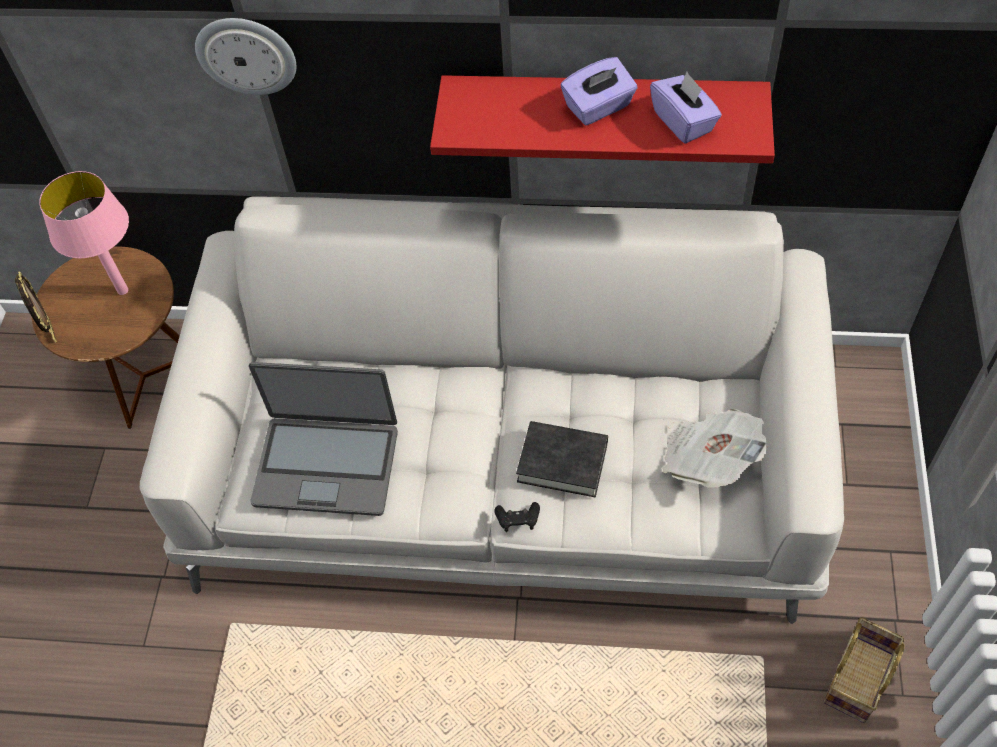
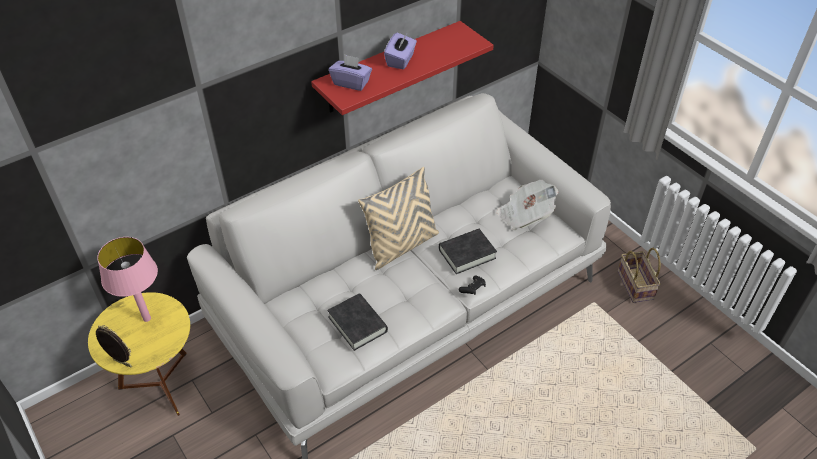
camera: 45 degrees left, 10 degrees down
brown side table [32,247,180,429] -> yellow side table [88,292,190,416]
wall clock [195,18,296,95] -> none
laptop [249,362,398,516] -> black book [327,293,388,351]
purple tissue box [650,72,722,144] -> purple tissue box moved to [329,54,372,91]
none -> beige pillow [358,167,439,270]

